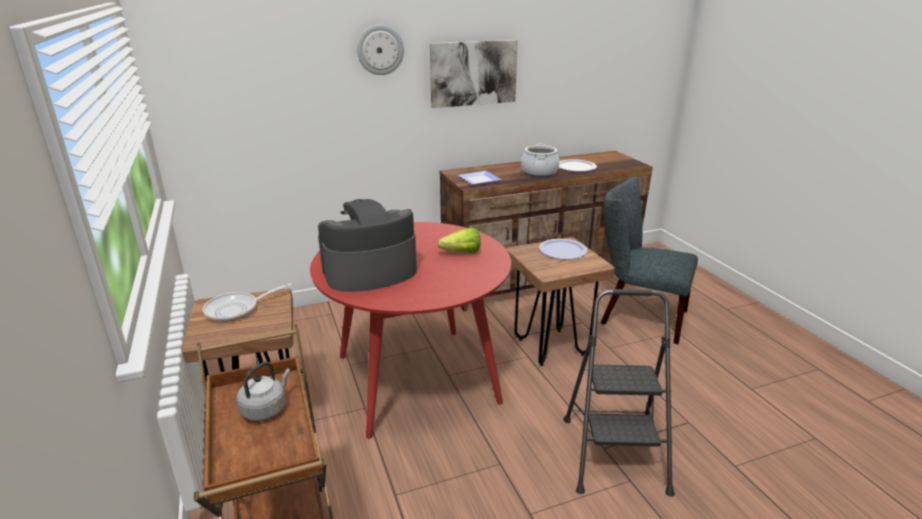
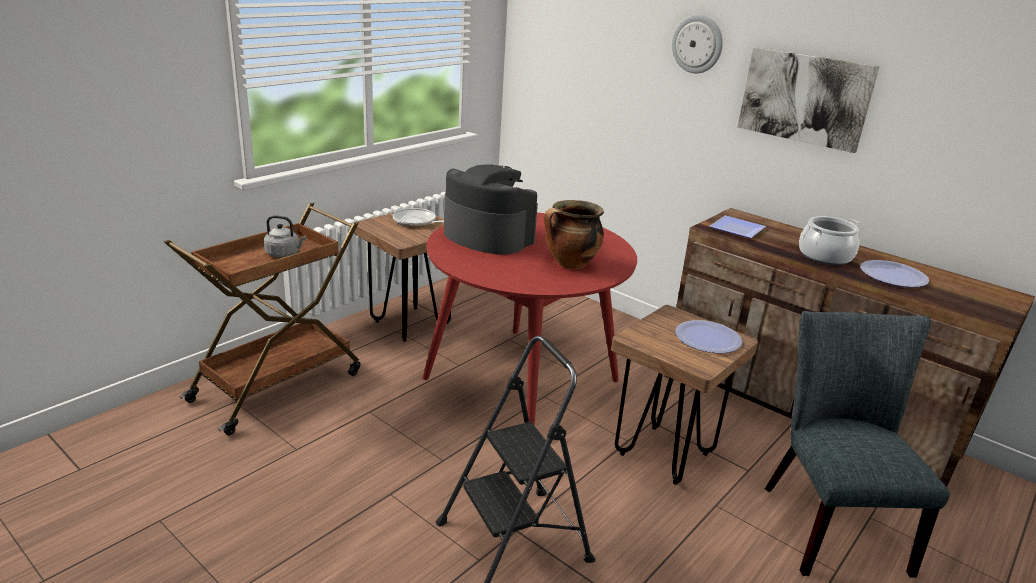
camera: 60 degrees right, 0 degrees up
lettuce [438,228,481,253] -> cooking pot [544,200,604,269]

